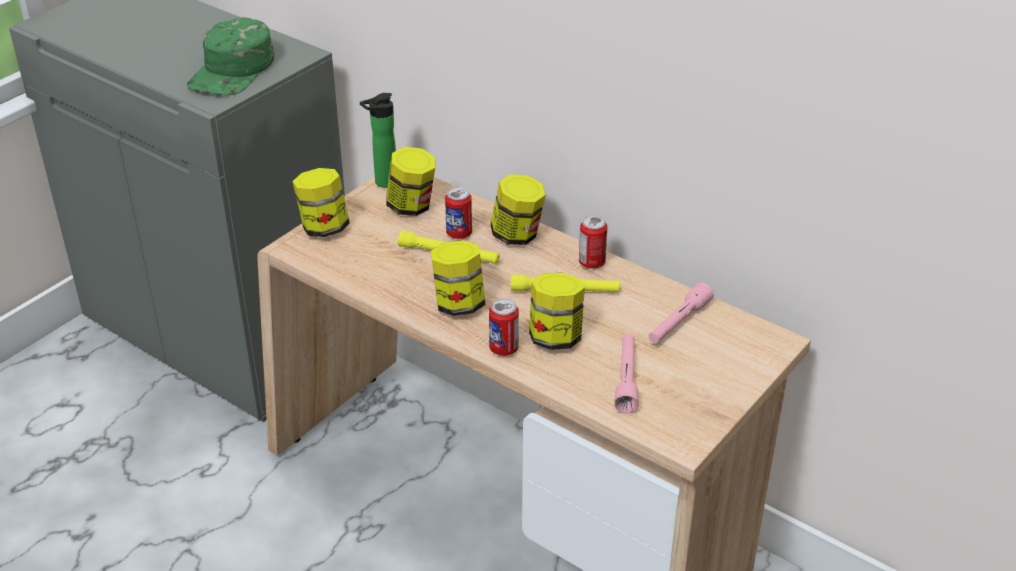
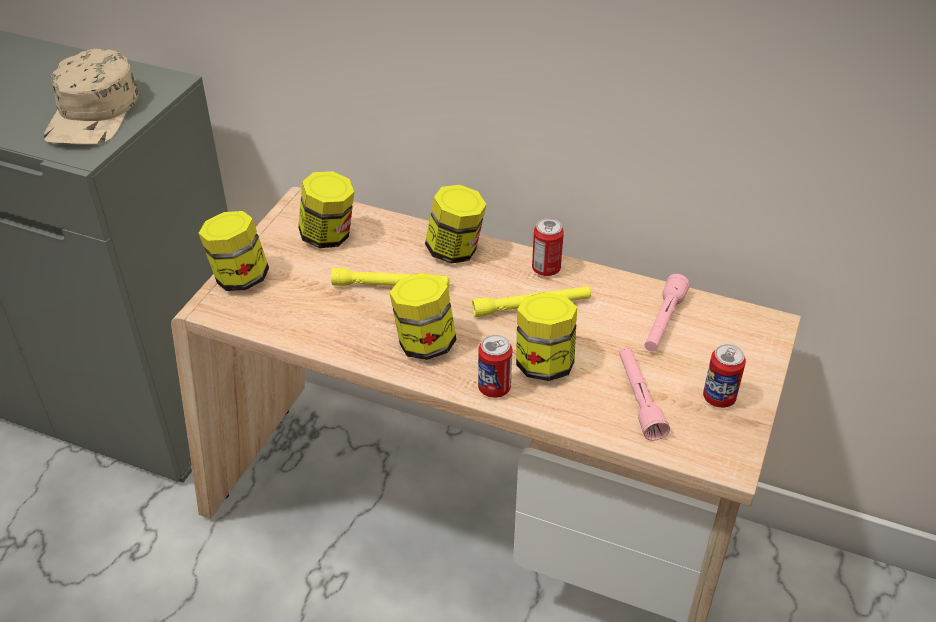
camera: 15 degrees left, 5 degrees up
green cap [187,17,274,96] -> beige cap [44,49,138,145]
bottle [360,93,396,188] -> none
can [445,187,472,239] -> can moved to [703,344,746,408]

